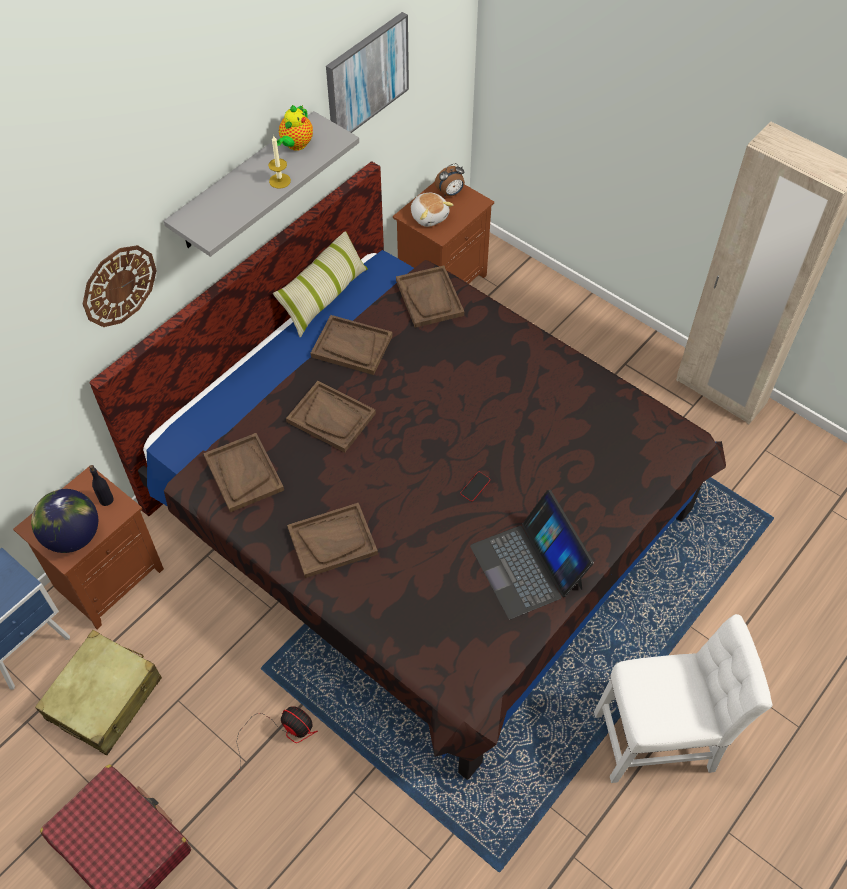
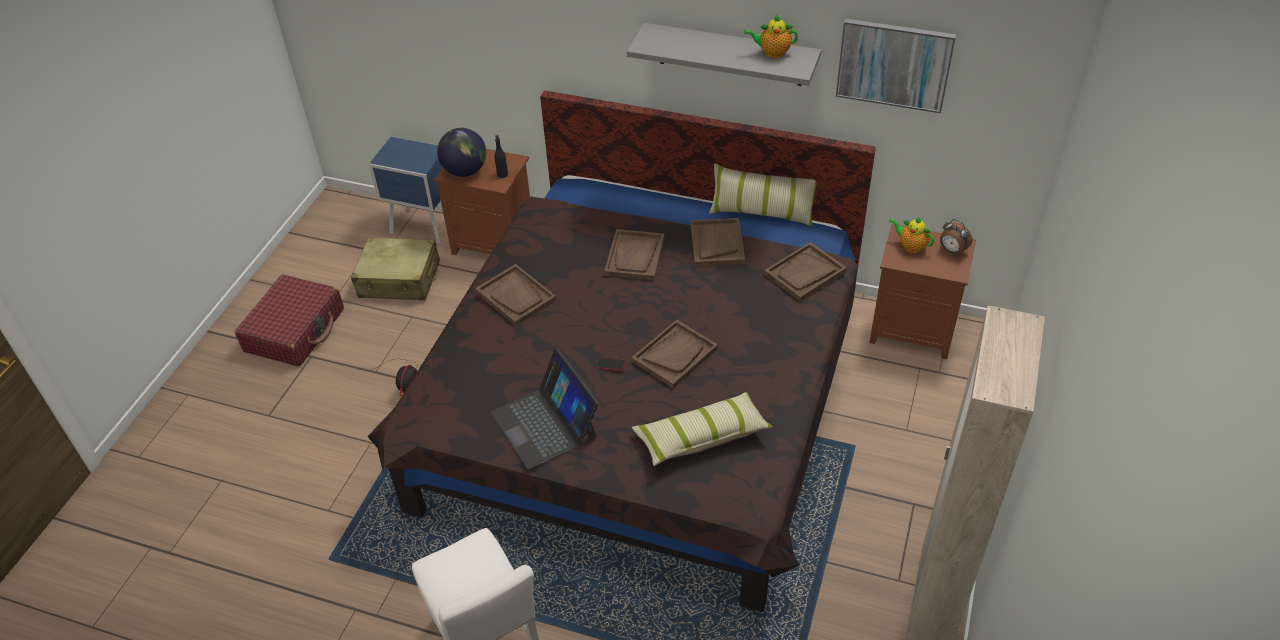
camera: 70 degrees right, 10 degrees down
wall clock [83,245,157,327] -> none
brown tray [203,433,284,512] -> brown tray moved to [632,320,718,389]
candle [268,135,291,189] -> none
plush toy [411,193,454,227] -> teapot [889,217,934,253]
laptop [470,490,594,619] -> laptop turned 75 degrees counterclockwise [491,348,599,470]
none -> pillow [632,392,773,466]

